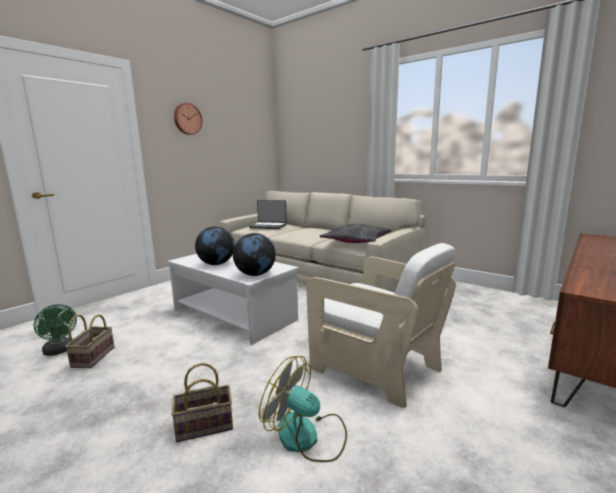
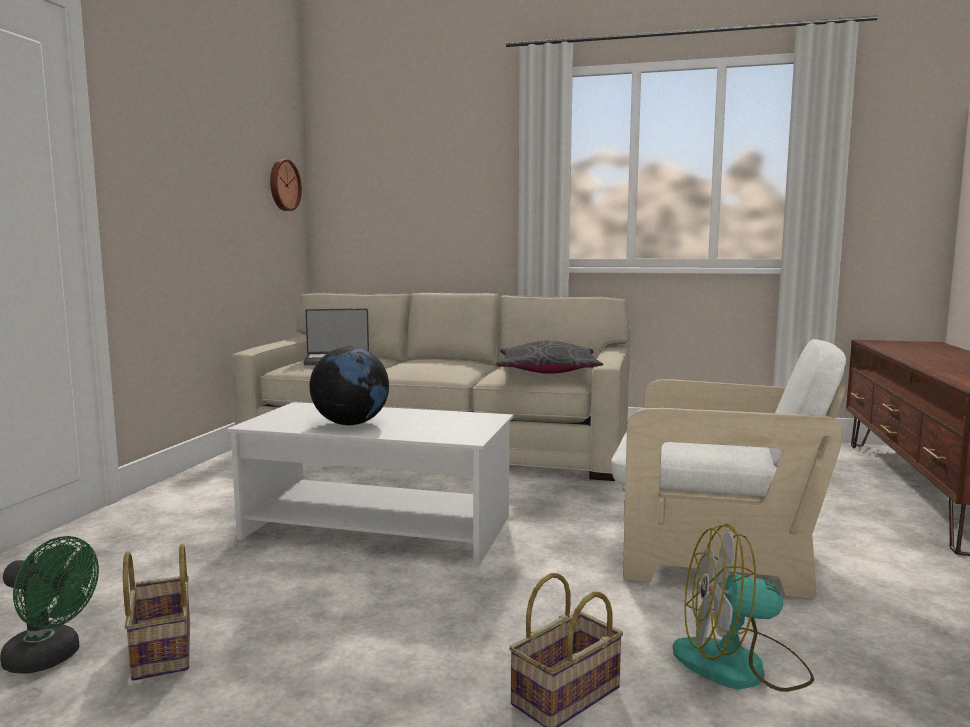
camera: 25 degrees left, 5 degrees down
wall clock [174,103,203,135] -> wall clock moved to [270,159,302,211]
globe [233,233,276,276] -> none

